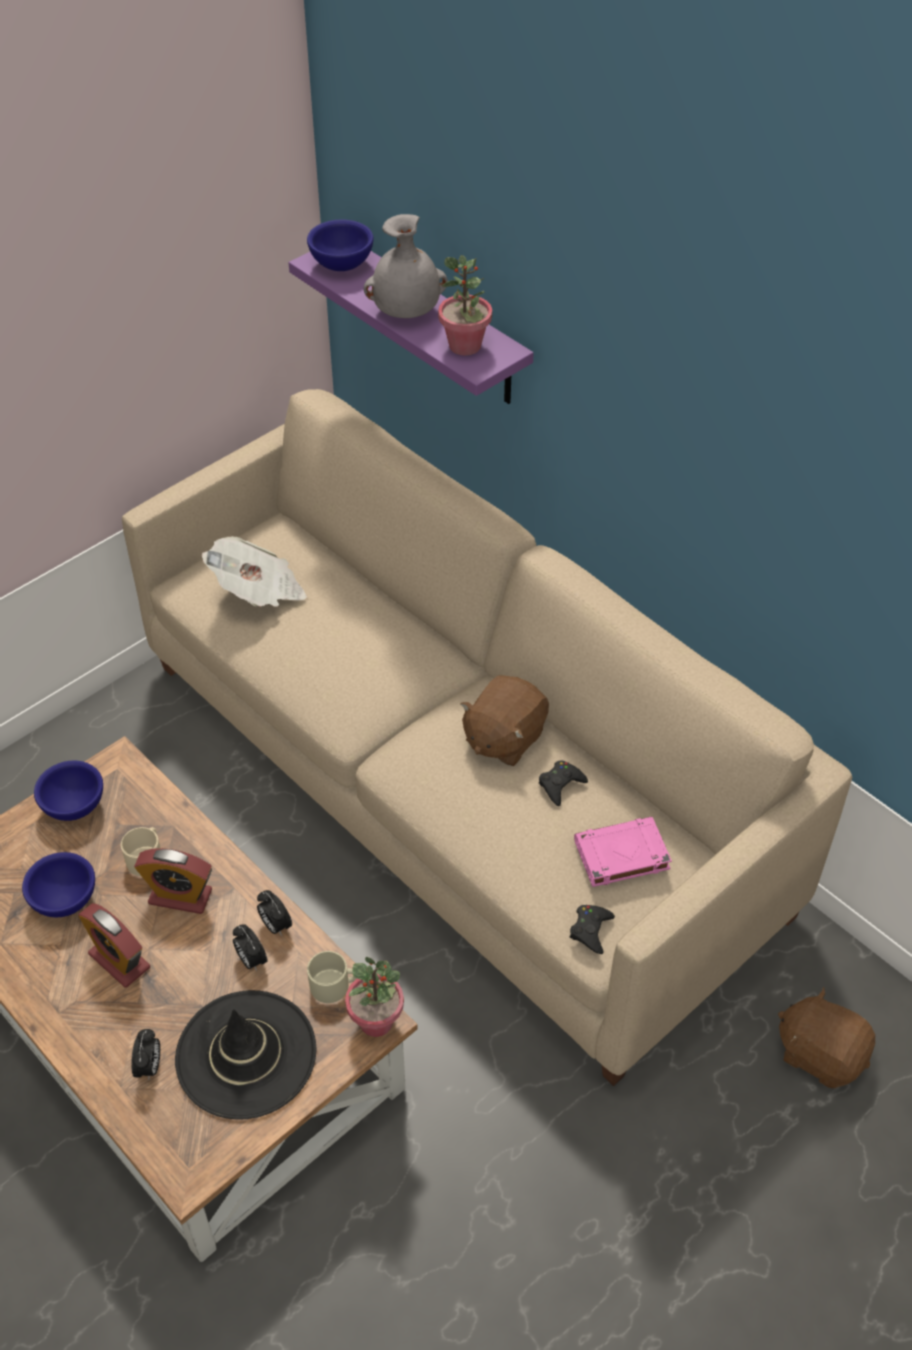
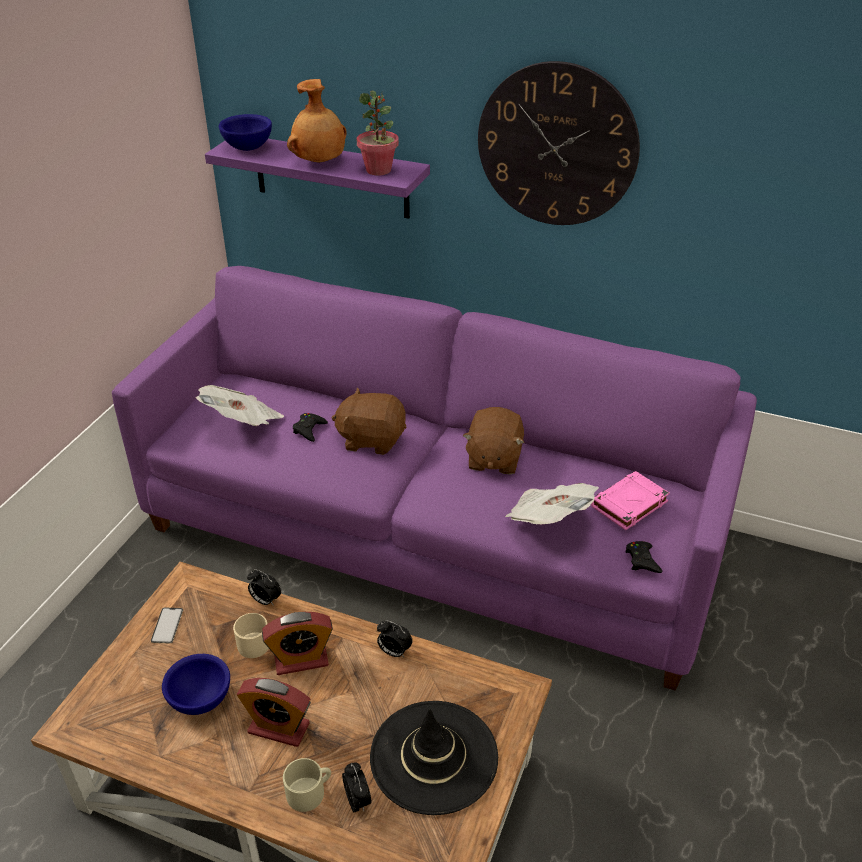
camera: 25 degrees left, 10 degrees down
blue bowl [34,760,103,821] -> phone [151,608,183,644]
beige sofa [122,389,853,1086] -> purple sofa [112,266,757,691]
alarm clock [233,924,267,971] -> alarm clock moved to [247,569,281,606]
beige mug [307,951,357,1003] -> beige mug moved to [283,758,331,812]
potted plant [345,957,404,1037] -> none
grey vase [364,214,448,318] -> brown vase [287,79,347,163]
black game controller [539,760,588,806] -> black game controller moved to [293,413,328,442]
brown plush toy [778,987,875,1088] -> brown plush toy moved to [331,387,407,455]
none -> wall clock [478,61,640,225]
none -> newspaper [505,483,599,524]

